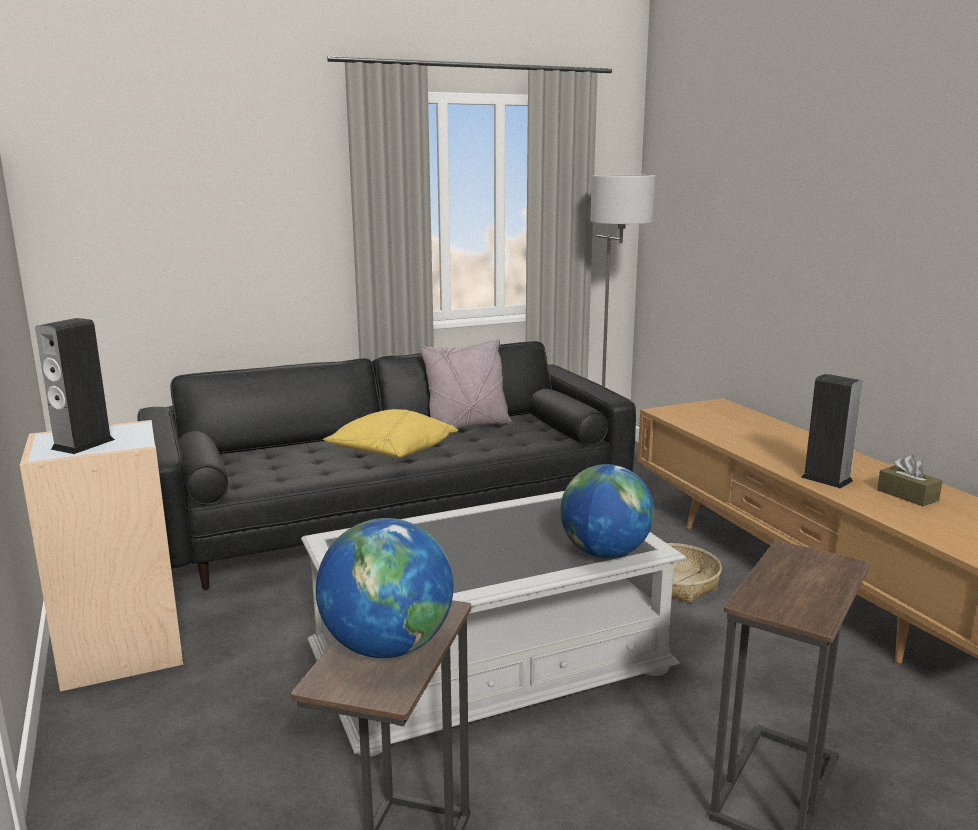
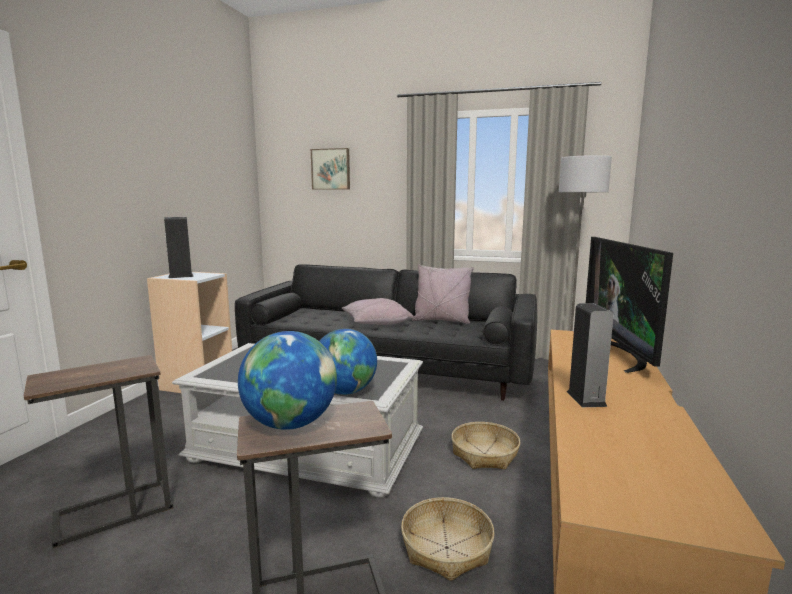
camera: 40 degrees right, 5 degrees down
globe [316,518,453,658] -> globe moved to [238,331,337,430]
yellow pillow [323,409,458,458] -> purple pillow [342,298,414,325]
brown tissue box [877,455,942,506] -> none
none -> picture [311,148,350,190]
none -> basket [401,497,495,581]
none -> television [586,237,673,373]

